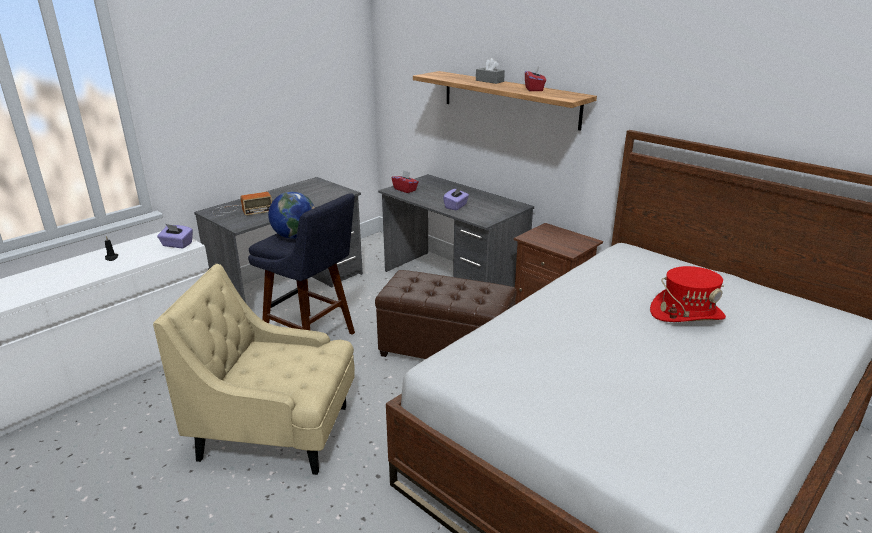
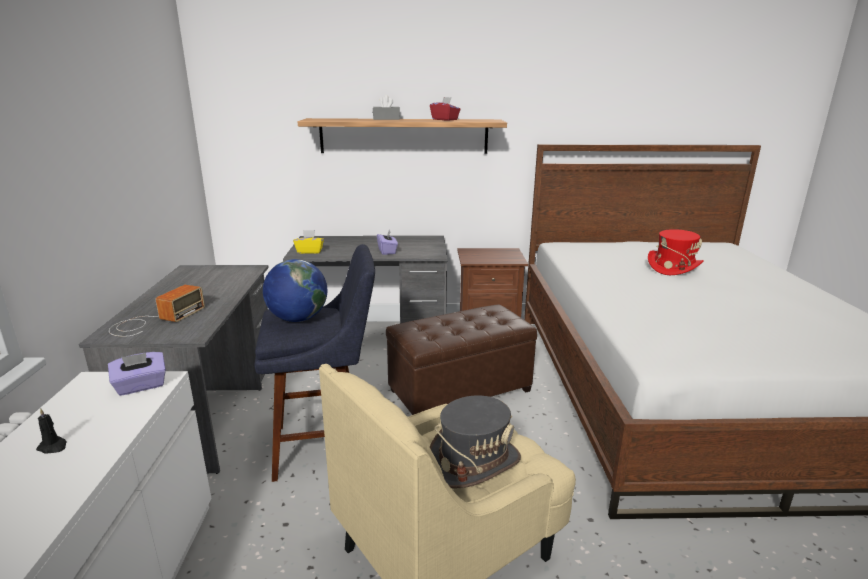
camera: 45 degrees left, 5 degrees down
red tissue box [392,170,419,193] -> yellow tissue box [293,230,324,254]
none -> grey hat [430,396,521,489]

